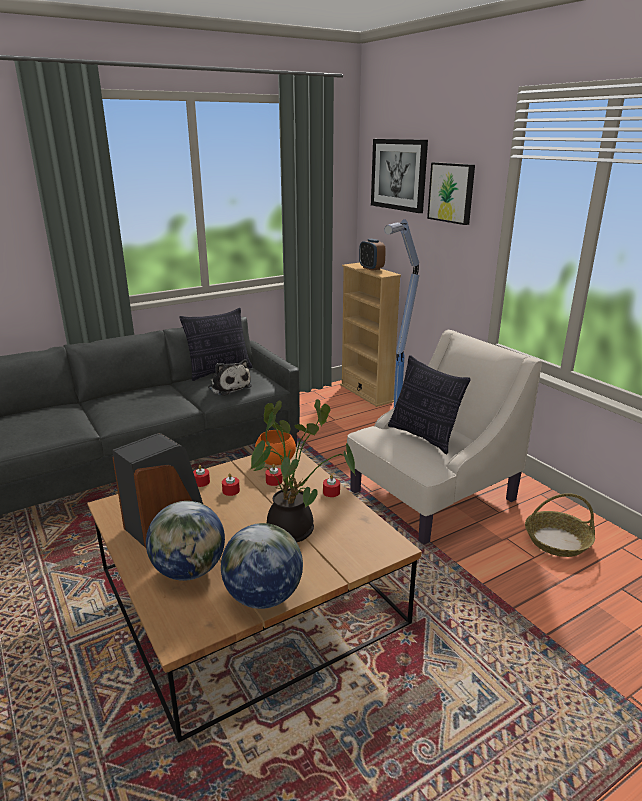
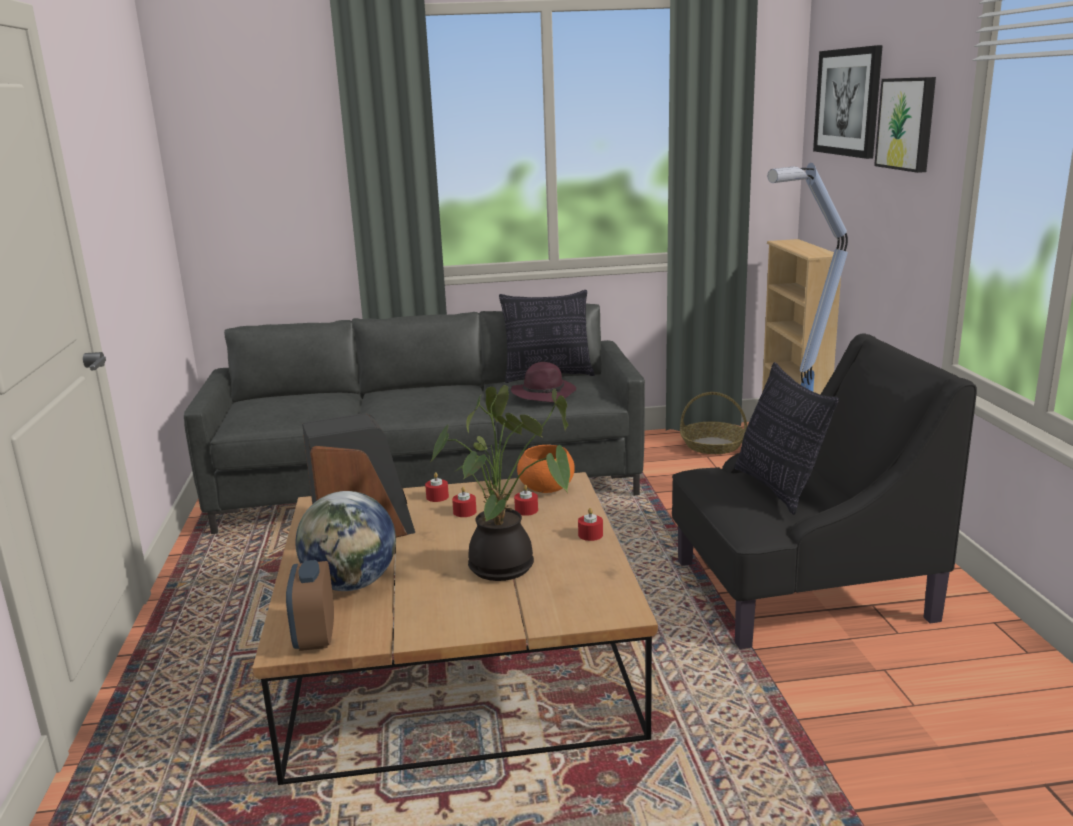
camera: 25 degrees right, 5 degrees down
plush toy [209,359,252,396] -> purple hat [511,362,576,403]
globe [221,523,303,609] -> none
beige armchair [347,330,542,545] -> black armchair [672,334,977,649]
alarm clock [359,239,386,271] -> alarm clock moved to [286,560,334,651]
basket [525,493,595,557] -> basket moved to [680,392,747,454]

